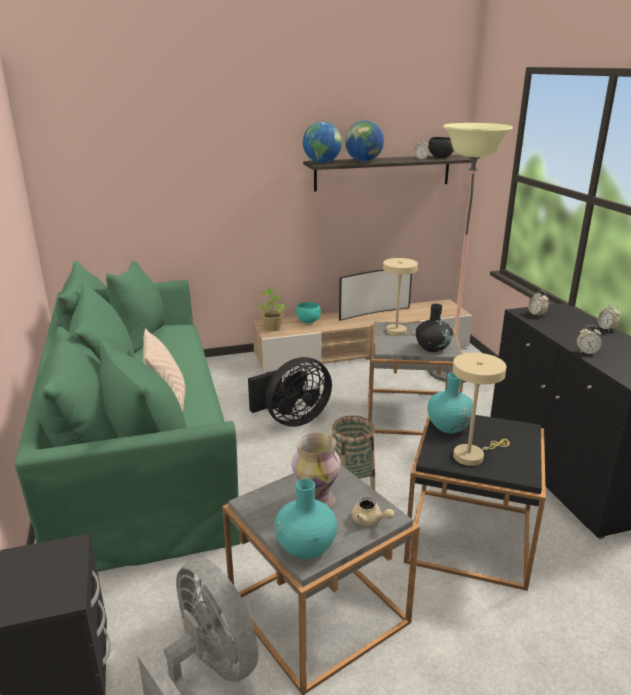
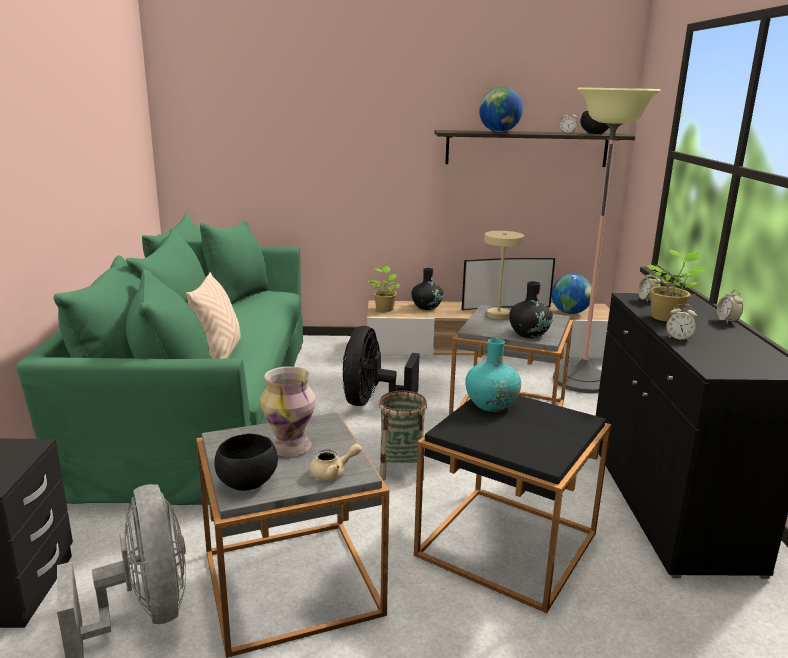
camera: 15 degrees right, 5 degrees down
black fan [248,357,332,427] -> black fan turned 120 degrees clockwise [343,326,420,406]
turquoise vase [275,479,337,559] -> black bowl [214,433,278,491]
turquoise bowl [296,302,321,323] -> black vase [412,268,443,310]
globe [303,122,342,163] -> globe moved to [552,274,592,314]
beige teapot [352,497,394,526] -> beige teapot turned 75 degrees counterclockwise [309,444,362,480]
beige table lamp [453,353,510,466] -> none
none -> potted plant [644,249,706,322]

